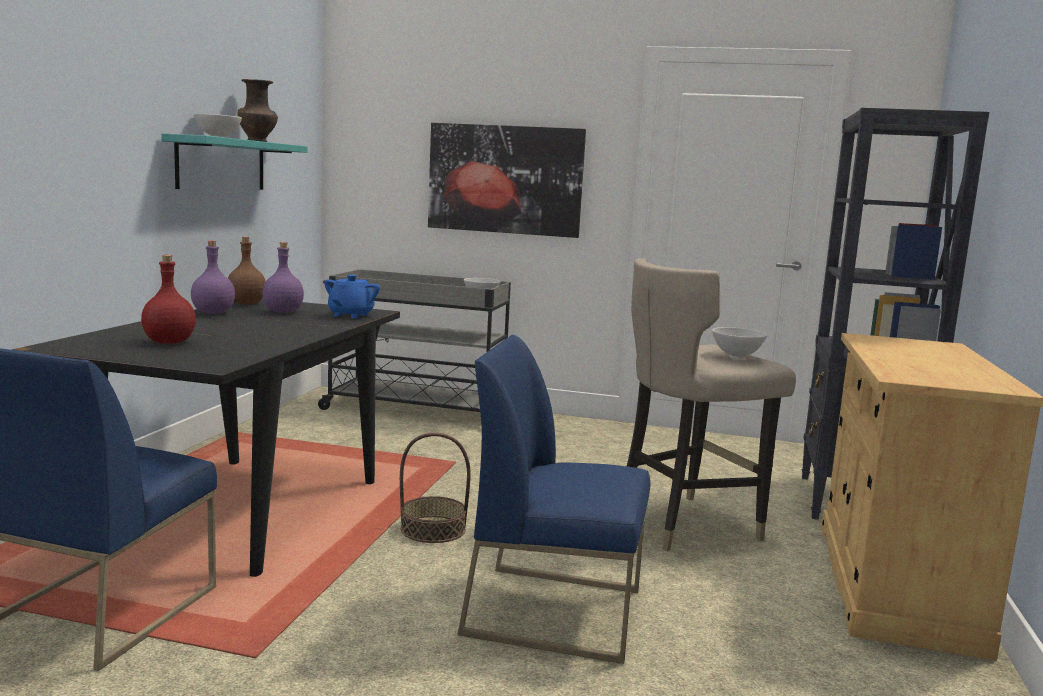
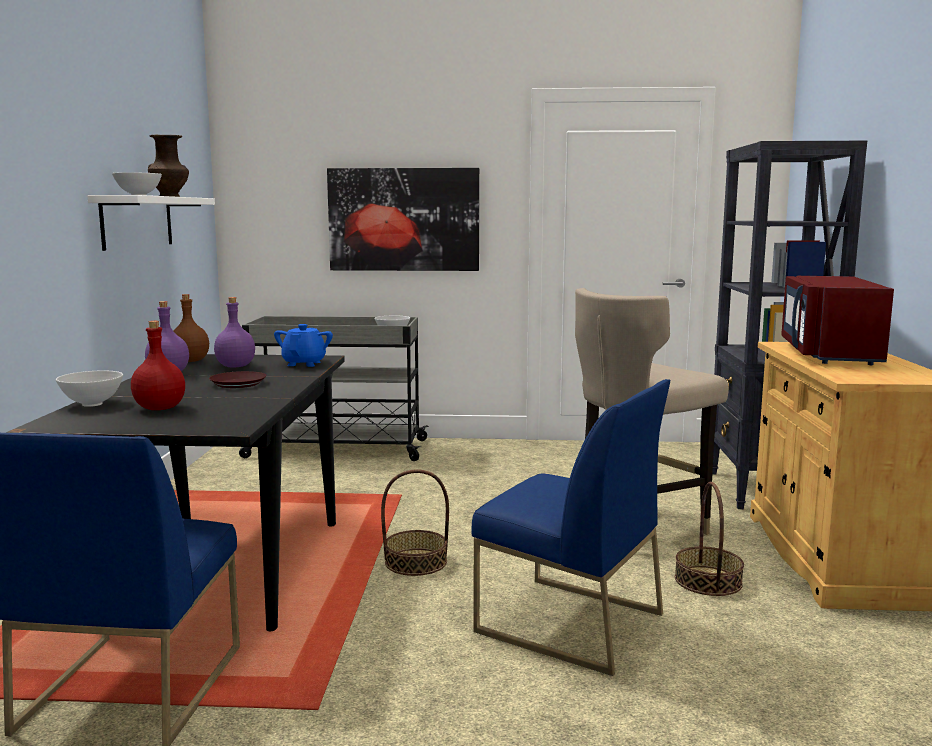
camera: 10 degrees left, 0 degrees up
turquoise shelf [161,133,308,190] -> white shelf [87,195,215,251]
blue chair [458,335,650,664] -> blue chair turned 150 degrees counterclockwise [472,379,671,676]
white bowl [712,327,767,358] -> white bowl moved to [56,371,123,407]
none -> brown plate [209,371,266,388]
none -> basket [675,482,744,596]
none -> red microwave [782,276,894,365]

